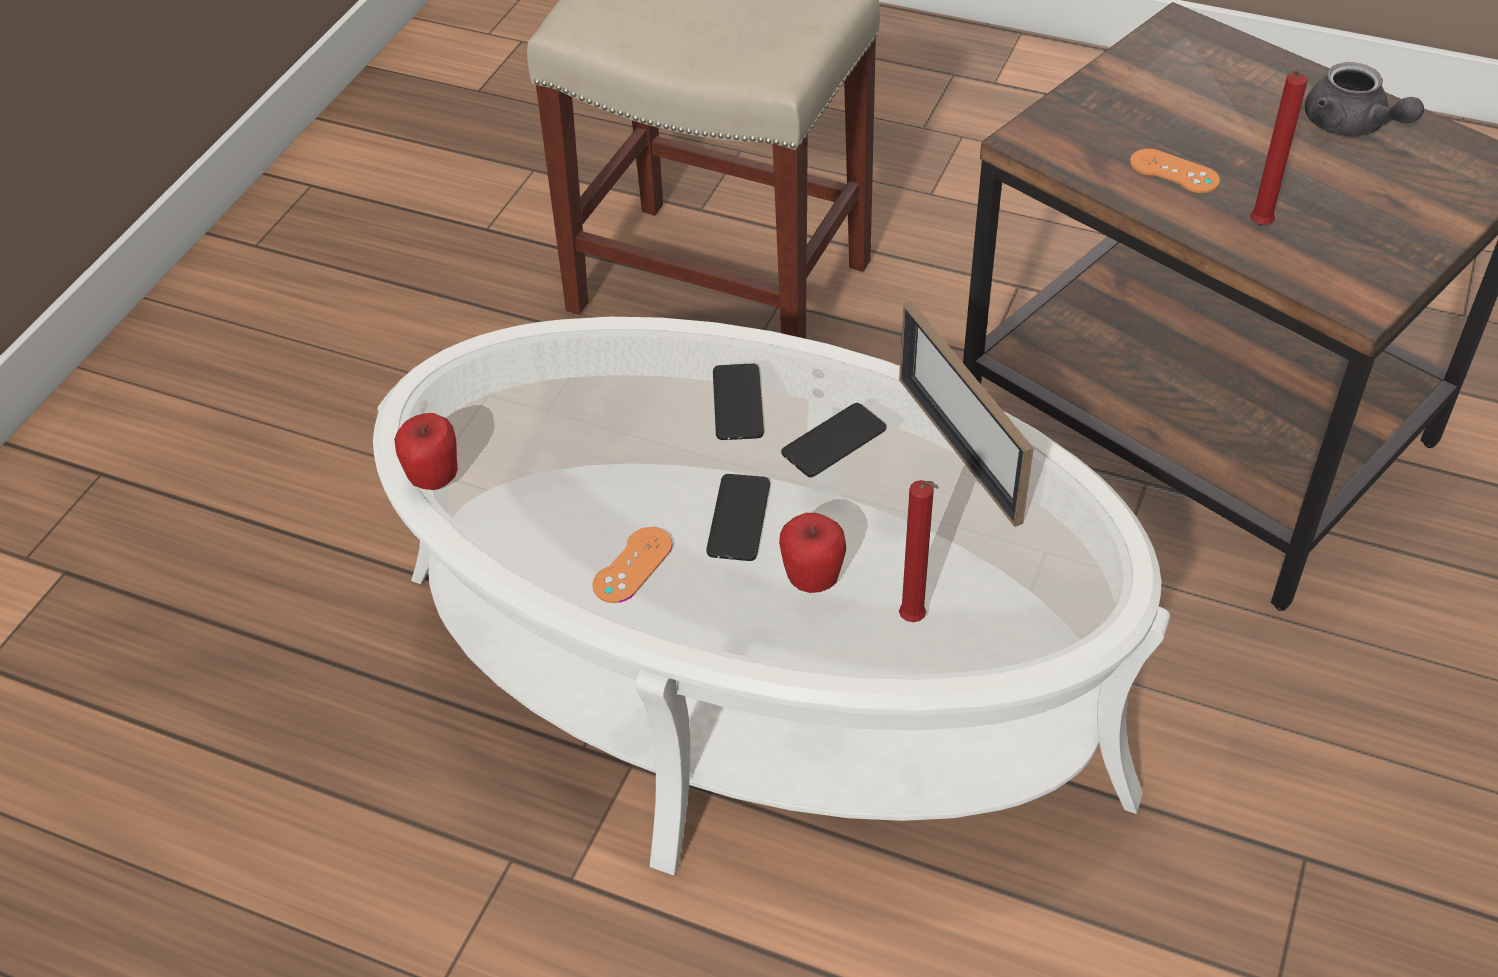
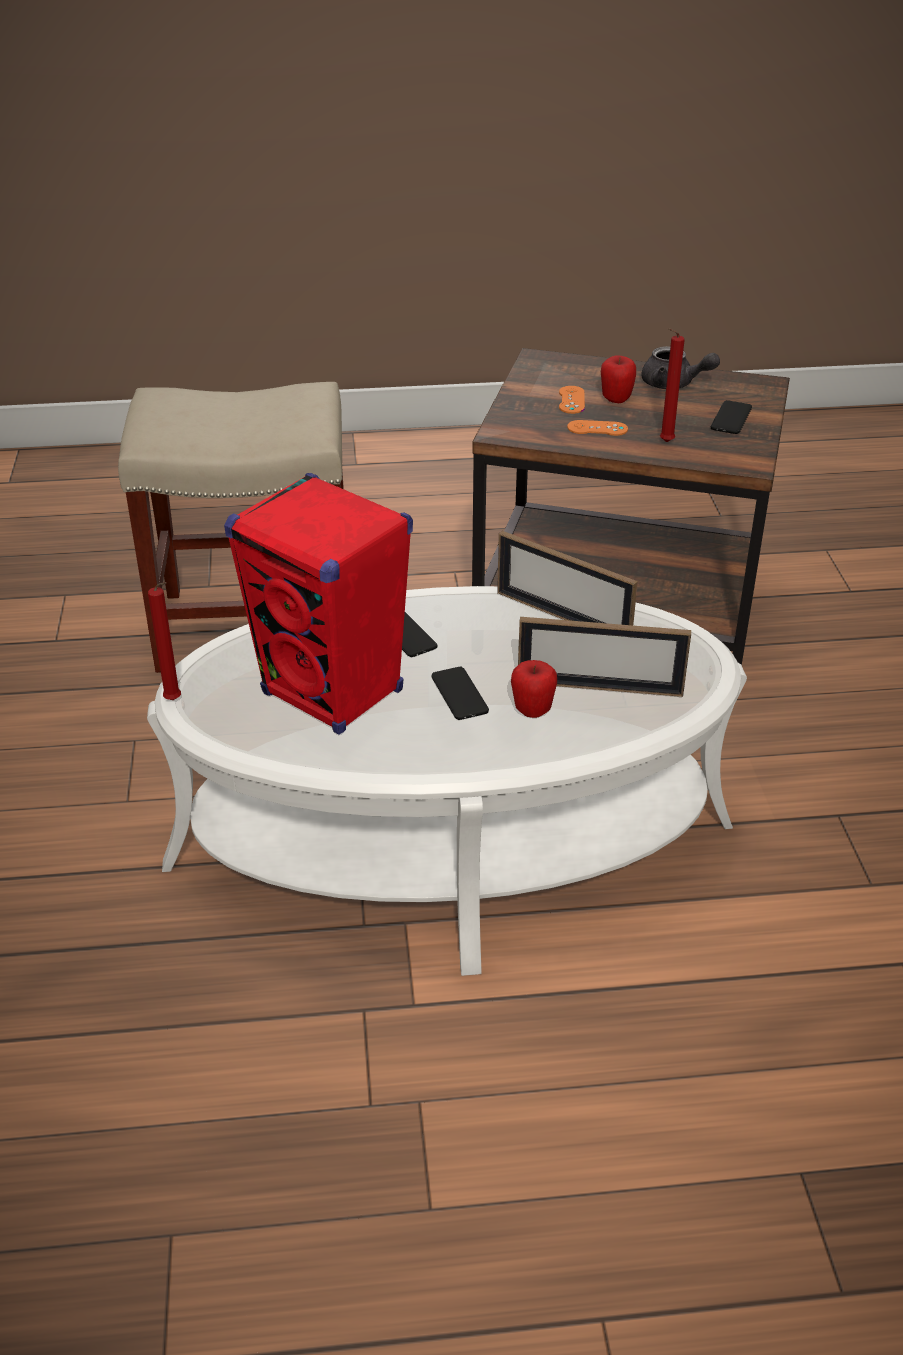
camera: 30 degrees left, 10 degrees down
apple [394,413,458,490] -> apple moved to [601,356,636,403]
orange game controller [592,527,672,603] -> orange game controller moved to [559,386,585,414]
phone [781,403,886,477] -> phone moved to [711,400,752,434]
red candle [899,480,939,622] -> red candle moved to [148,582,181,700]
none -> red speaker [224,473,413,735]
none -> picture frame [518,617,691,697]

